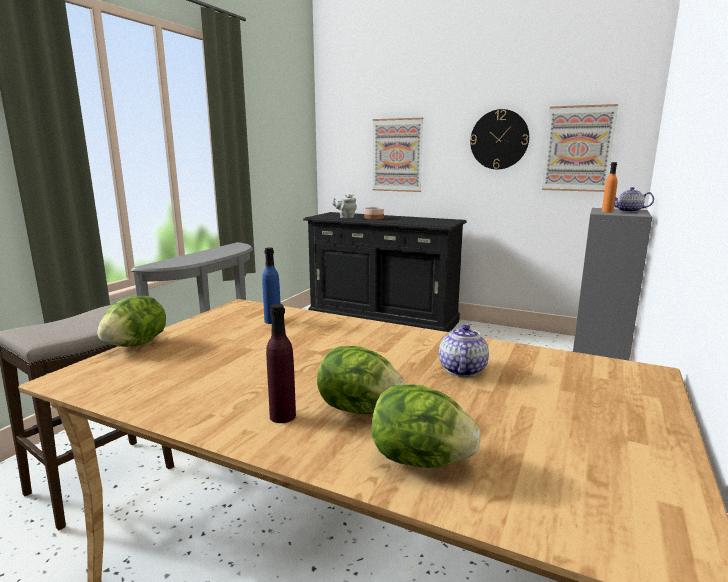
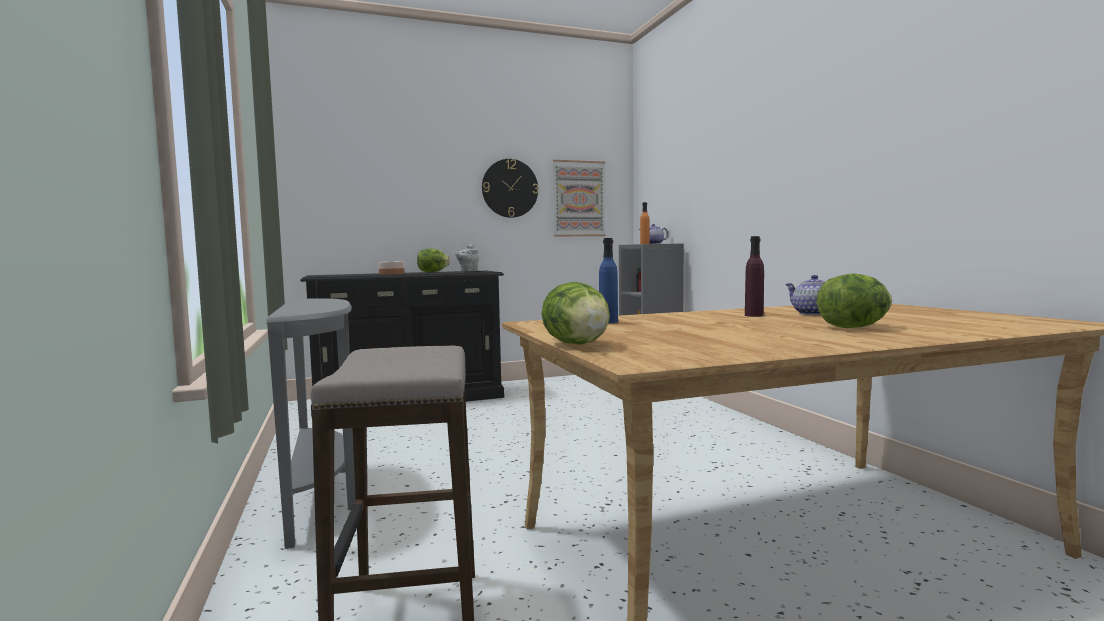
camera: 45 degrees left, 10 degrees down
purple bottle [266,304,296,423] -> purple bottle moved to [745,236,764,317]
grey teapot [332,194,357,218] -> grey teapot moved to [455,244,479,272]
lettuce [371,384,481,468] -> lettuce moved to [417,249,450,272]
picture [372,118,423,192] -> none

